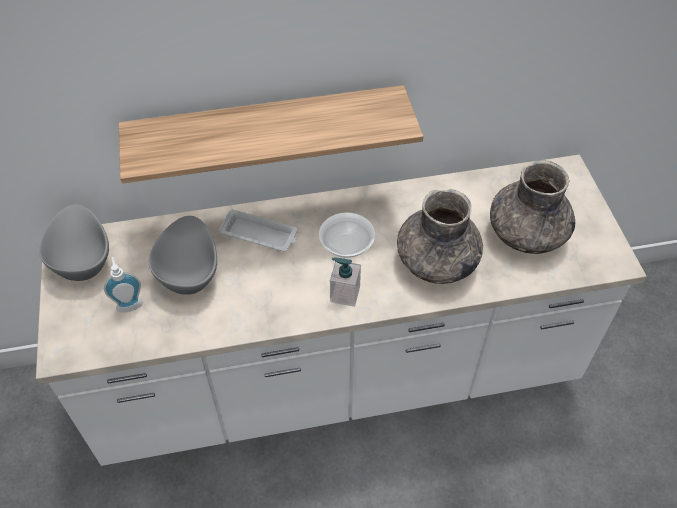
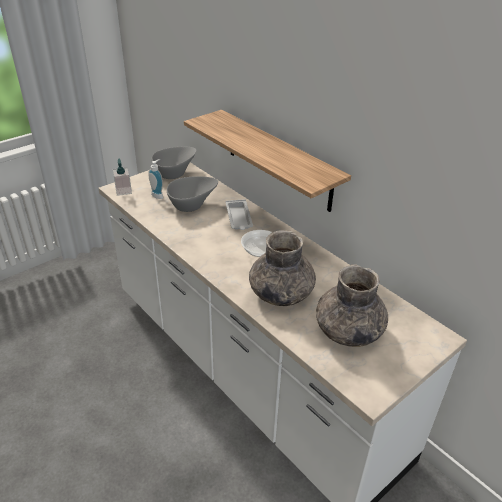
camera: 60 degrees right, 15 degrees down
soap dispenser [330,258,361,307] -> soap dispenser moved to [113,159,132,196]

